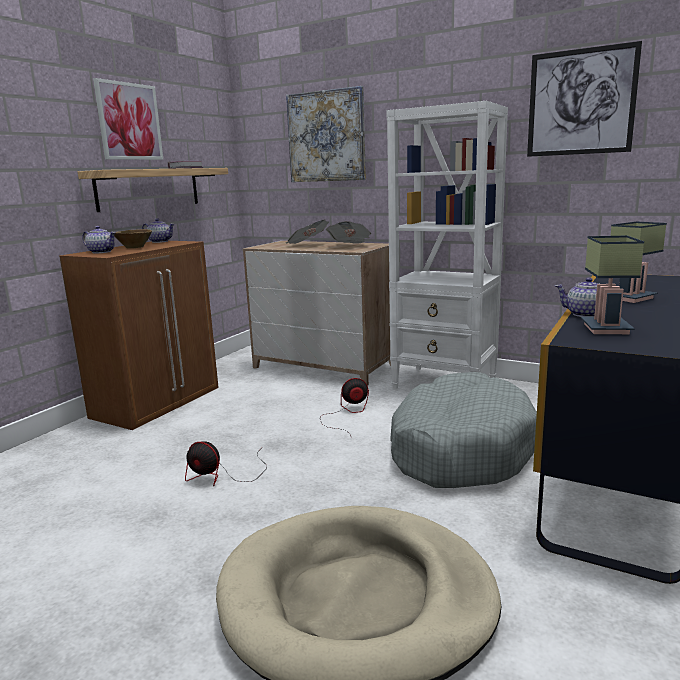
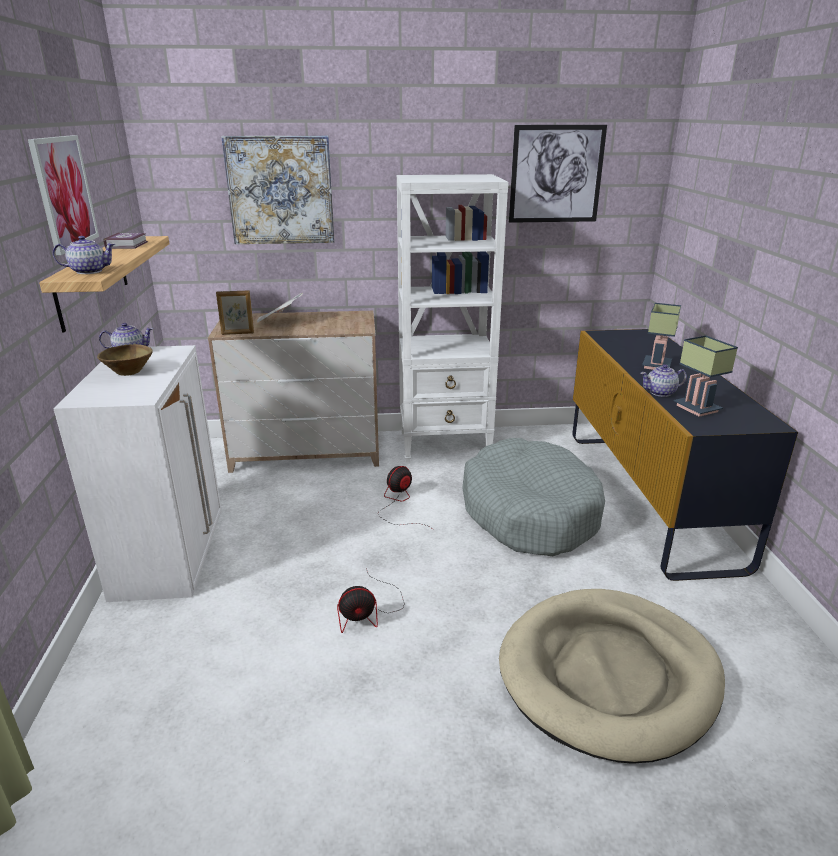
camera: 35 degrees left, 10 degrees up
brown cabinet [59,241,219,430] -> white cabinet [54,345,222,602]
teapot [82,226,116,253] -> teapot moved to [53,236,115,274]
newspaper [326,221,371,244] -> none
none -> picture frame [216,290,254,335]

